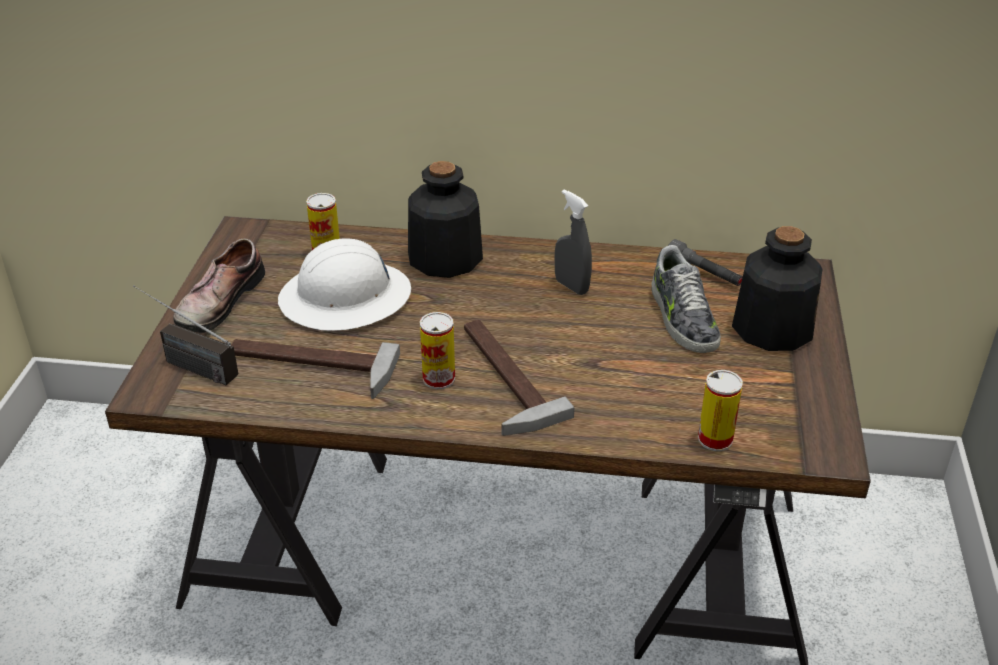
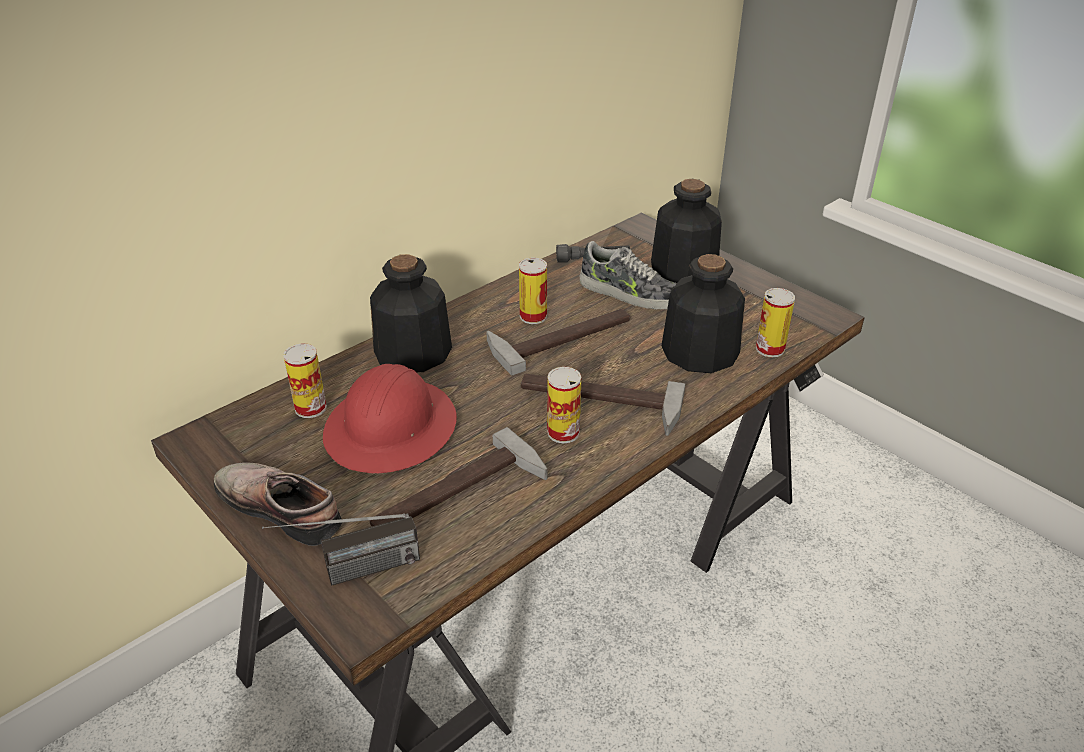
camera: 50 degrees left, 0 degrees up
shoe [174,238,265,333] -> shoe turned 150 degrees clockwise [214,463,342,546]
white hard hat [278,238,411,331] -> red hard hat [323,364,457,473]
grey spray bottle [555,190,592,295] -> can [519,258,547,324]
none -> hammer [486,309,630,376]
none -> bottle [661,254,745,373]

